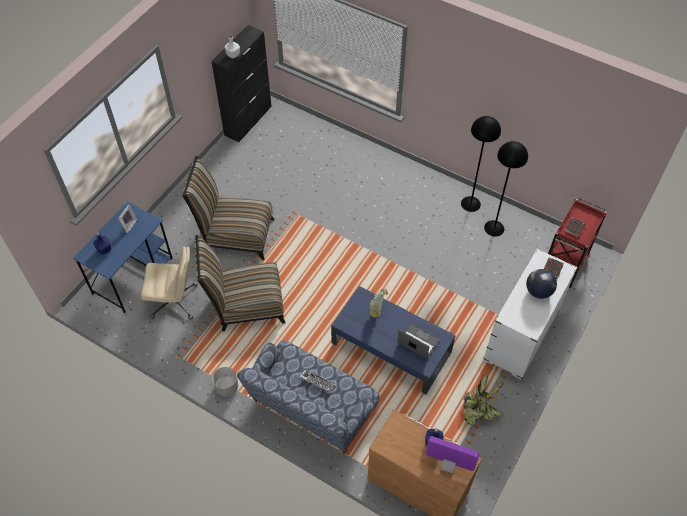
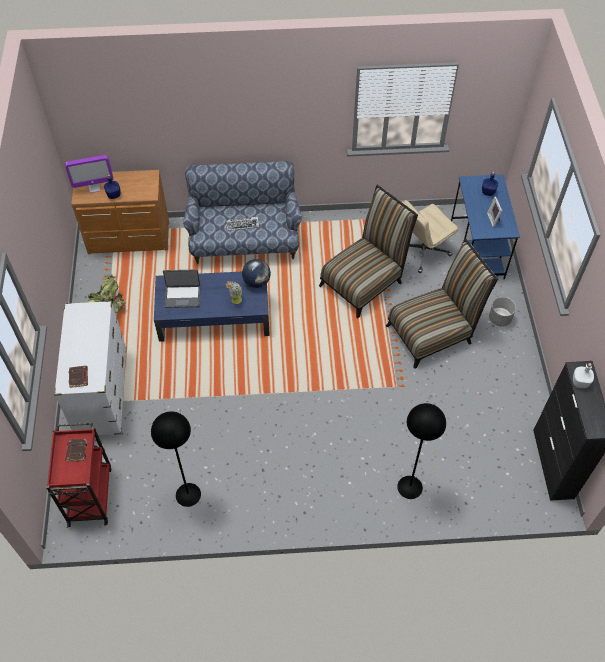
camera: 145 degrees right, 0 degrees up
grey planter [212,367,238,397] -> grey planter moved to [489,297,516,327]
black floor lamp [461,116,501,212] -> black floor lamp moved to [397,403,446,499]
globe [526,269,557,299] -> globe moved to [242,259,271,288]

